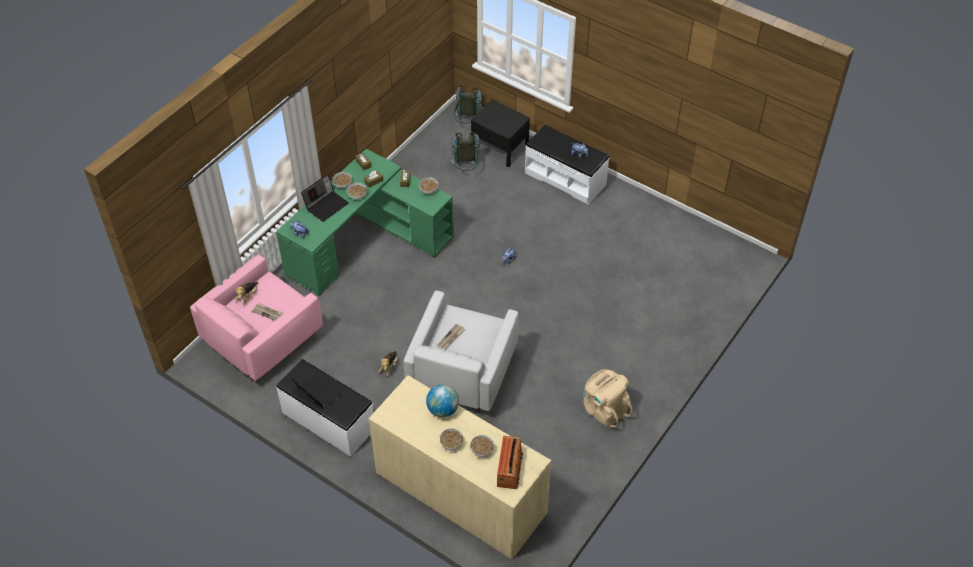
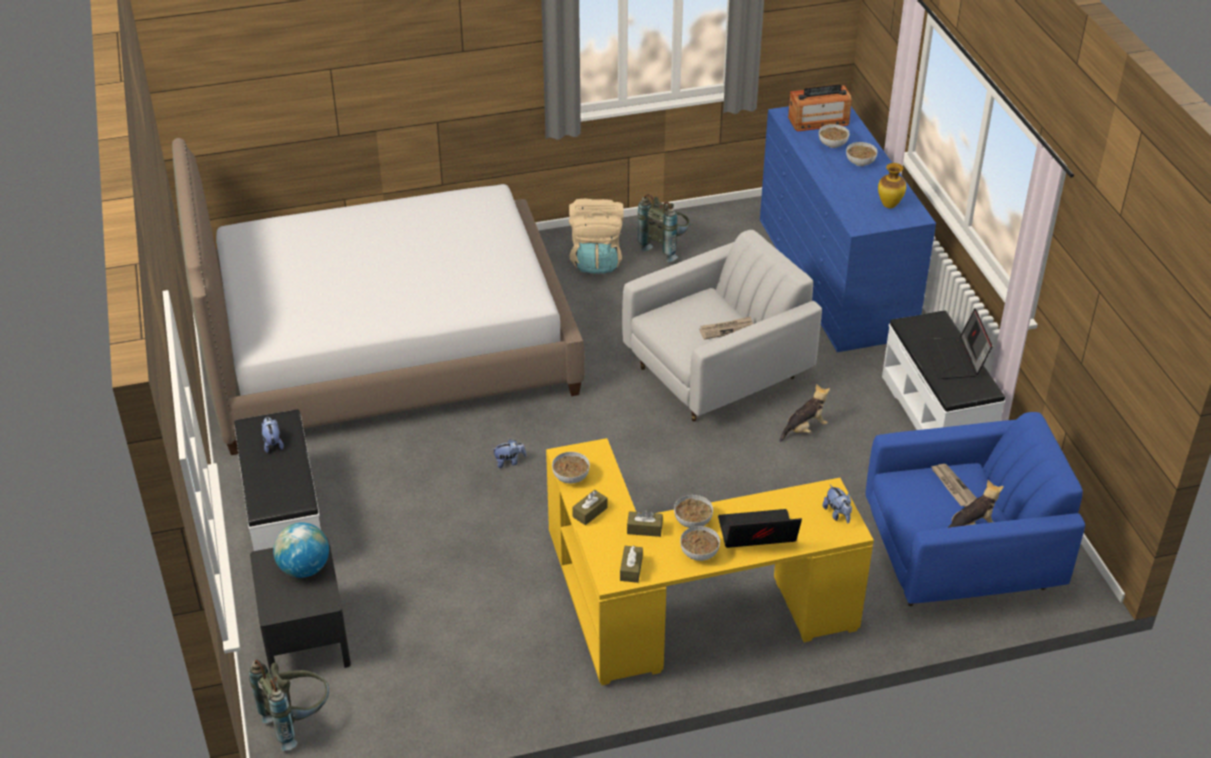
camera: 140 degrees left, 10 degrees down
pink armchair [190,254,323,381] -> blue armchair [865,412,1085,606]
green desk [276,149,454,296] -> yellow desk [546,438,874,685]
beige dresser [369,375,551,559] -> blue dresser [760,106,936,352]
globe [426,384,459,417] -> globe moved to [273,522,329,578]
grey backpack [451,132,480,171] -> grey backpack moved to [638,194,690,262]
radio [497,436,523,489] -> radio turned 150 degrees counterclockwise [788,84,851,131]
none -> bed [172,138,585,455]
none -> vase [878,163,906,208]

